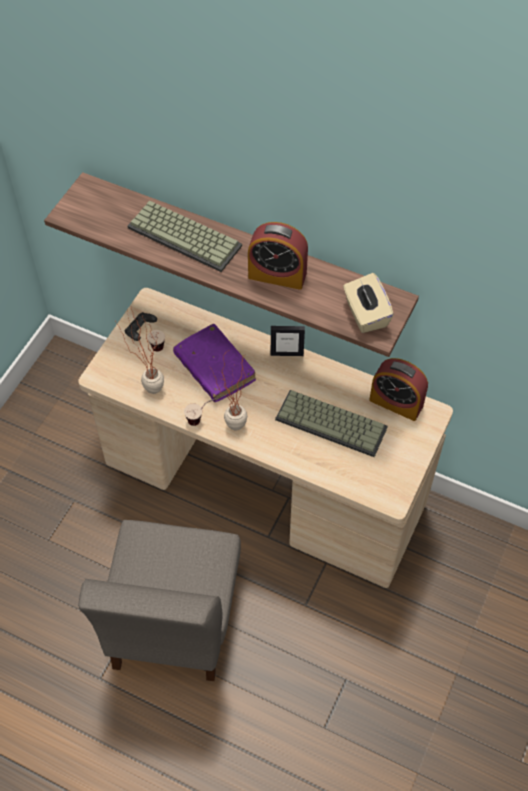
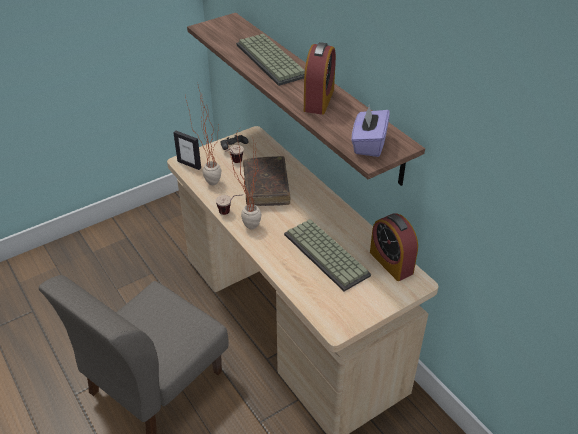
camera: 30 degrees right, 15 degrees down
purple book [173,324,256,402] -> brown book [243,156,290,206]
alarm clock [248,222,308,290] -> alarm clock turned 120 degrees counterclockwise [304,42,336,115]
picture frame [271,326,305,356] -> picture frame moved to [173,131,201,170]
beige tissue box [343,273,394,333] -> purple tissue box [351,105,390,157]

